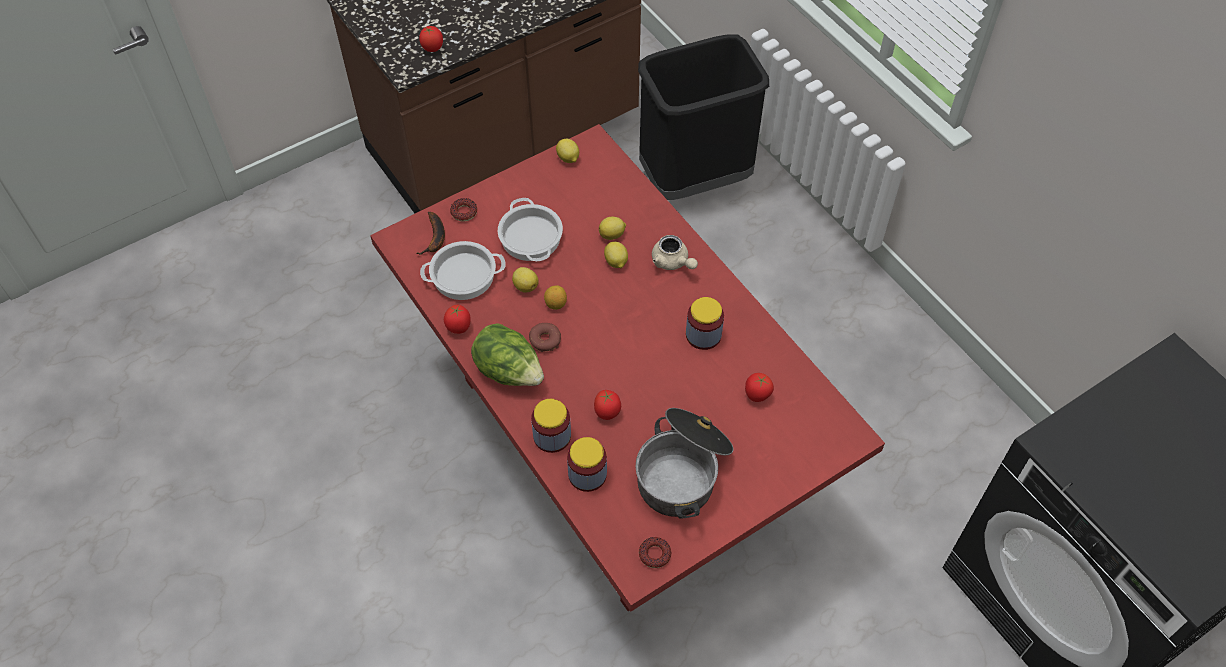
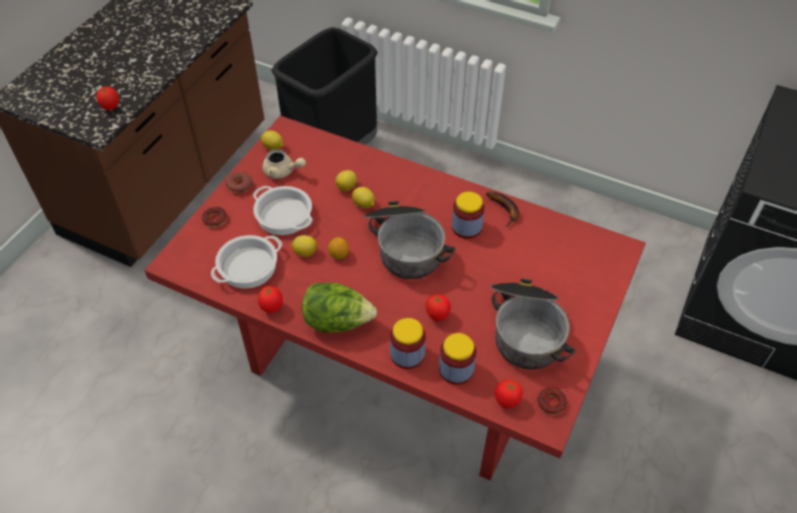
camera: 30 degrees left, 5 degrees down
banana [417,212,445,255] -> banana moved to [486,192,519,227]
donut [529,323,561,352] -> donut moved to [225,172,253,193]
beige teapot [652,235,698,270] -> beige teapot moved to [262,149,306,179]
tomato [745,373,774,402] -> tomato moved to [495,380,523,409]
none -> cooking pot [363,201,455,279]

